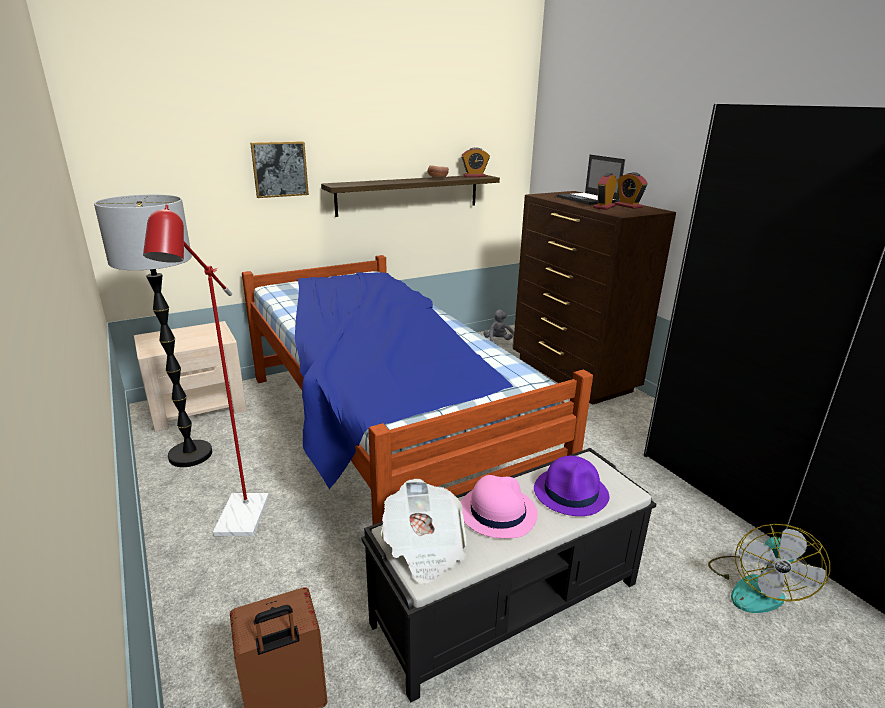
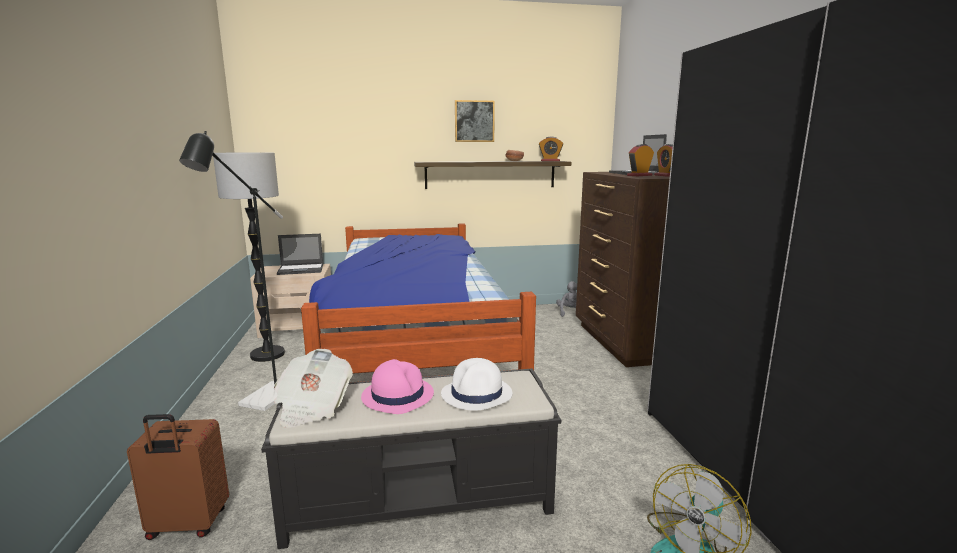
camera: 20 degrees right, 10 degrees down
red floor lamp [143,205,269,536] -> black floor lamp [179,131,283,411]
picture [250,141,309,198] -> picture moved to [455,100,495,142]
purple hat [534,456,609,516] -> white hat [441,358,512,411]
none -> laptop [277,234,323,275]

